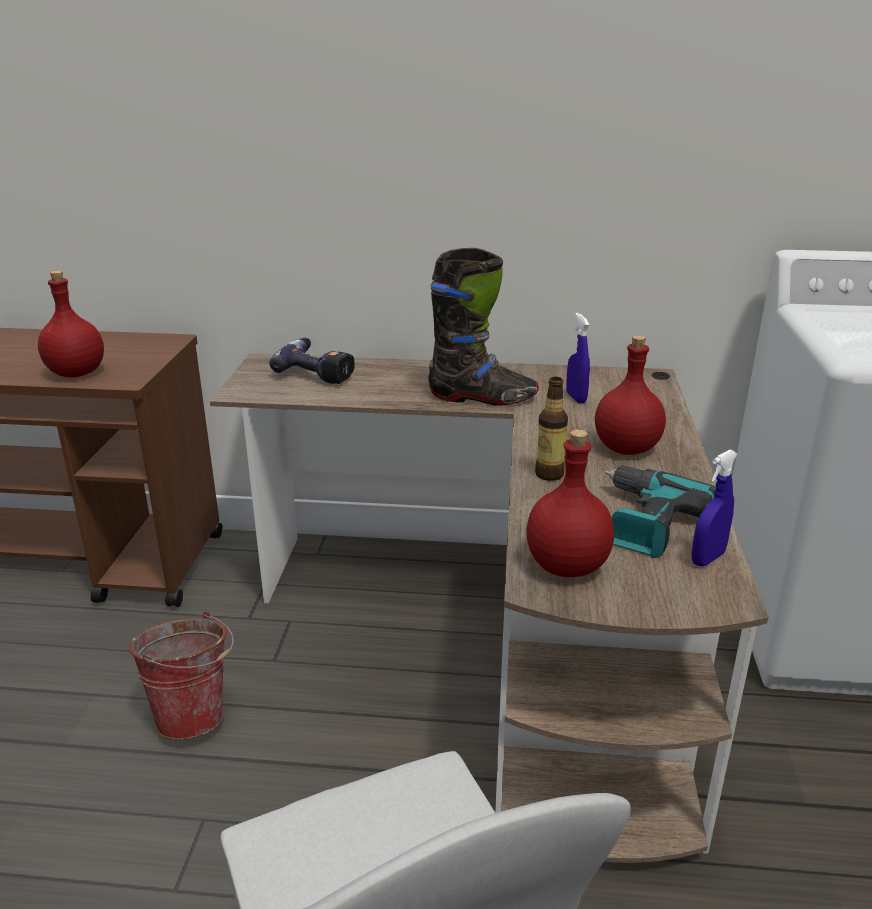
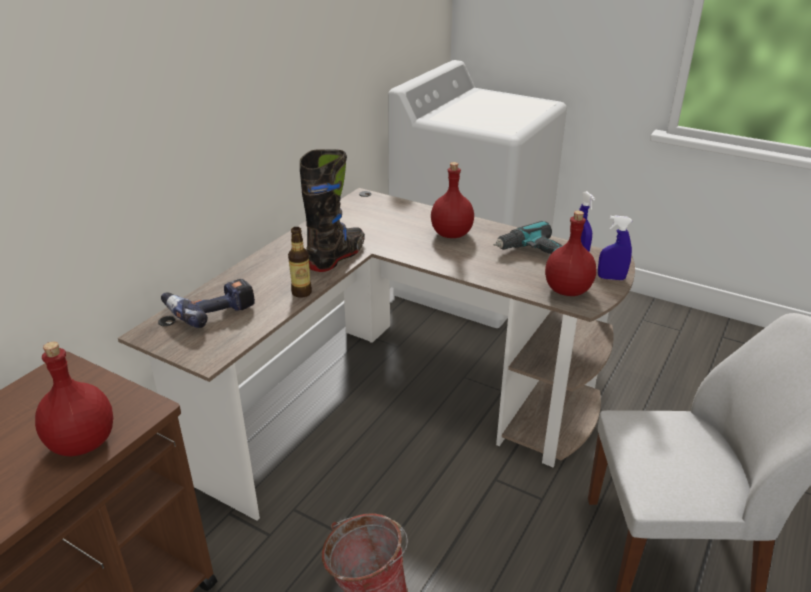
camera: 65 degrees left, 5 degrees up
bottle [535,377,568,481] -> bottle moved to [288,227,312,298]
blue spray bottle [566,313,590,404] -> blue spray bottle moved to [598,215,632,280]

